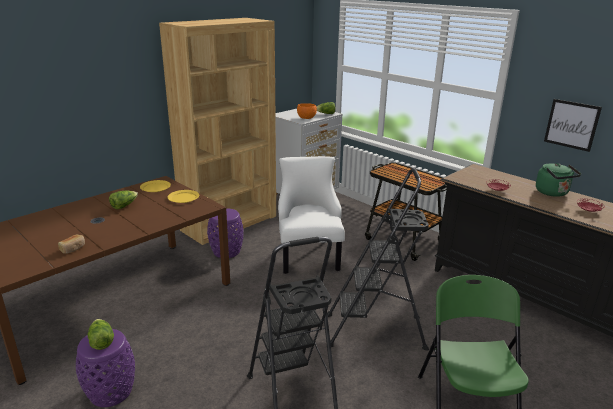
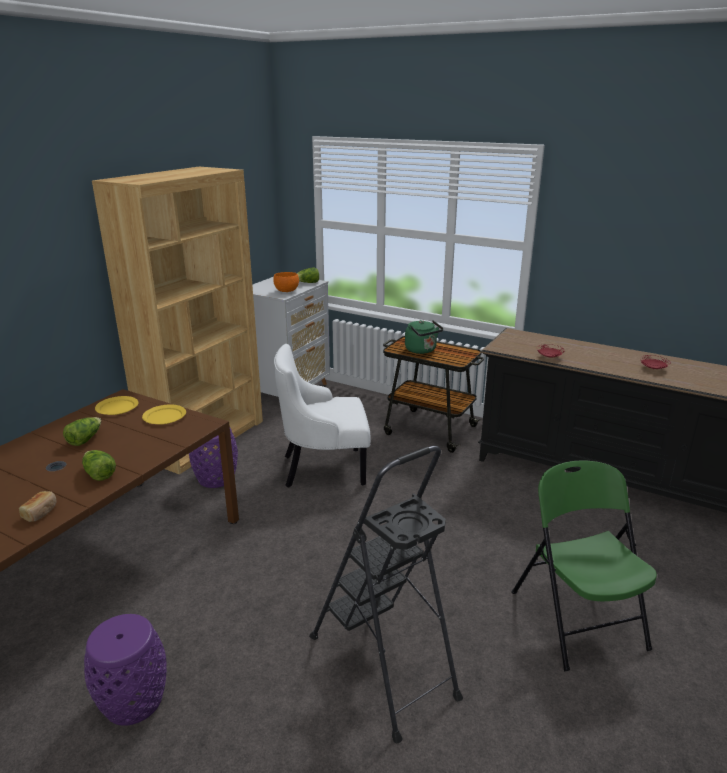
camera: 15 degrees left, 0 degrees up
lettuce [87,319,114,350] -> lettuce moved to [82,450,116,481]
white chair [278,156,345,274] -> white chair turned 75 degrees counterclockwise [274,344,371,487]
step ladder [327,168,429,350] -> none
green kettle [536,163,581,197] -> green kettle moved to [405,320,443,354]
picture [544,99,602,152] -> none

